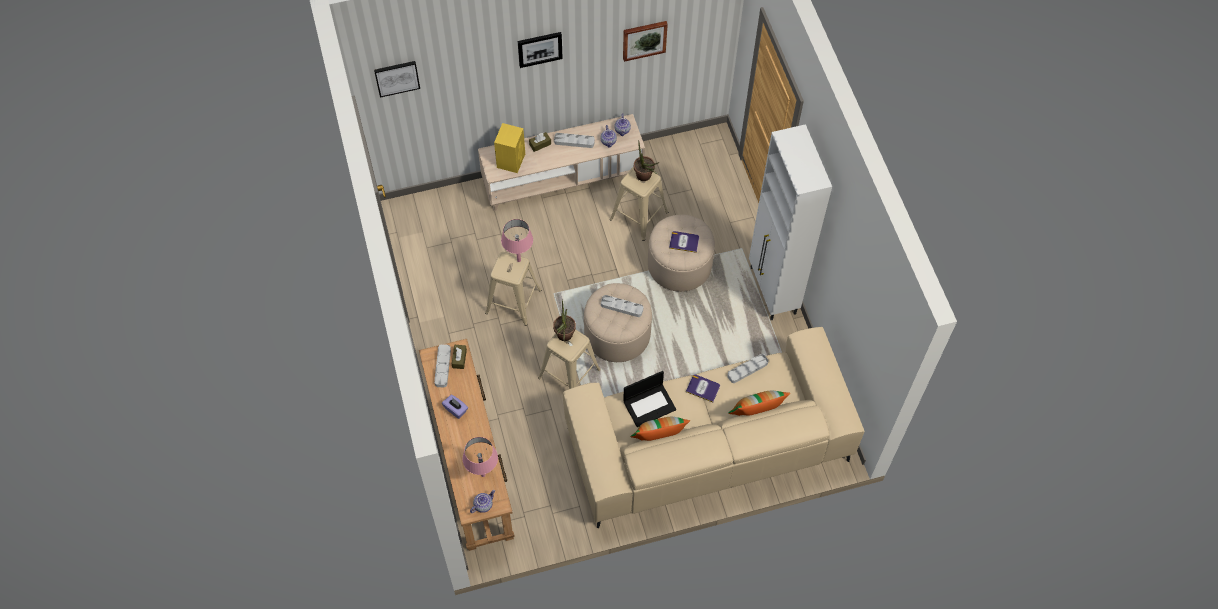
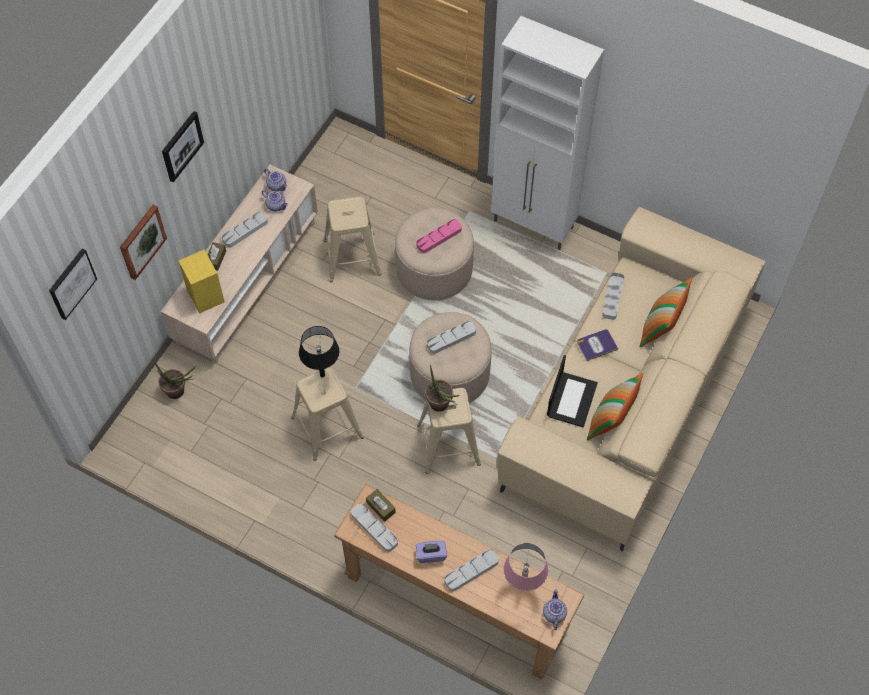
camera: 45 degrees left, 0 degrees up
pink table lamp [501,219,533,262] -> black table lamp [299,326,339,378]
picture [623,21,668,62] -> picture moved to [120,205,167,280]
potted plant [634,142,659,181] -> potted plant moved to [154,361,196,399]
book [669,231,699,253] -> pink tray [416,219,462,253]
none -> grey tray [444,549,499,591]

